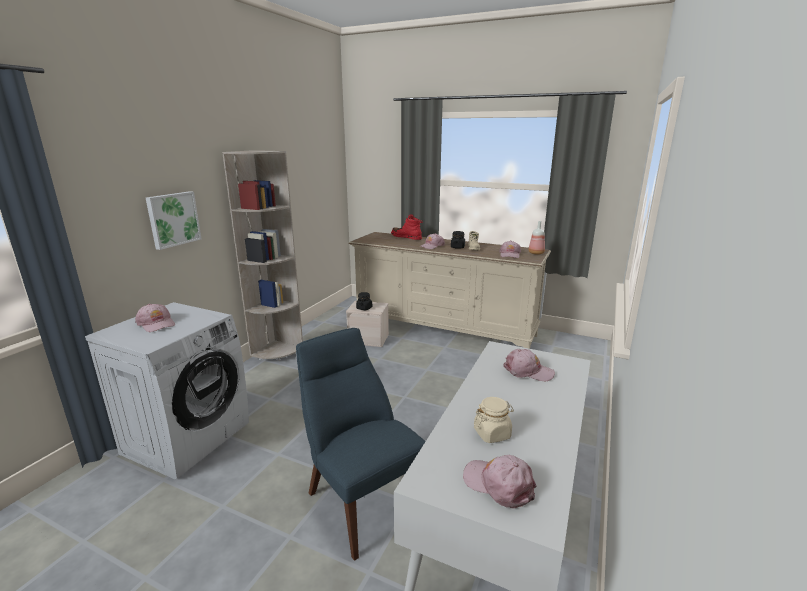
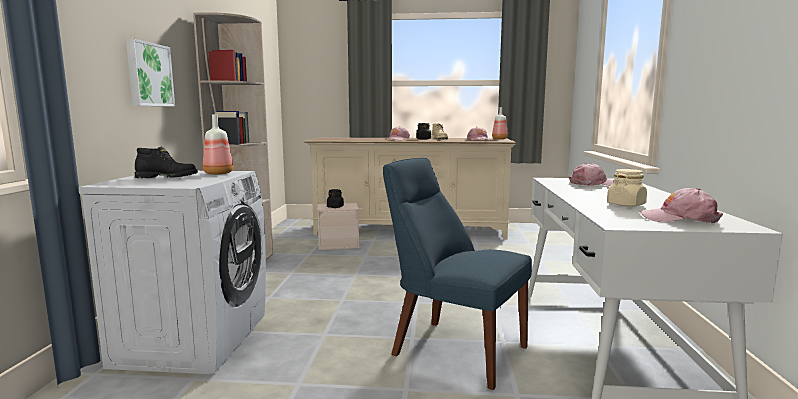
camera: 20 degrees left, 10 degrees down
pink cap [135,304,175,332] -> black boot [135,146,198,178]
red boot [391,214,423,240] -> none
none -> bottle [203,115,233,175]

